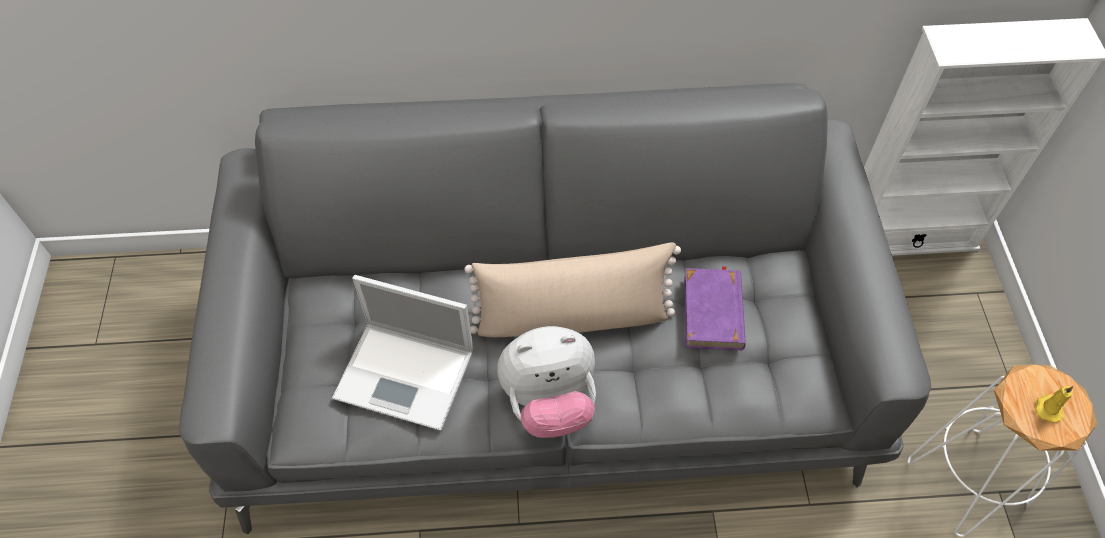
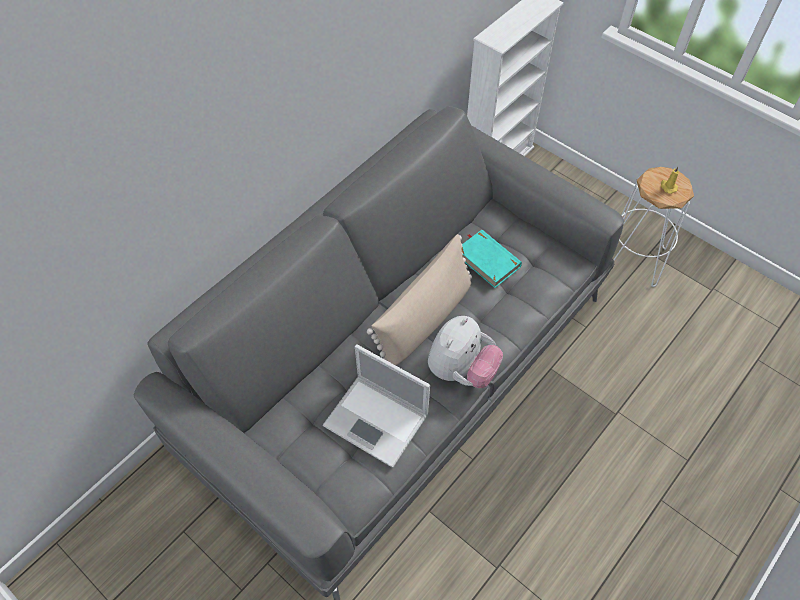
camera: 45 degrees left, 0 degrees up
laptop [332,275,473,431] -> laptop turned 60 degrees clockwise [323,345,430,468]
purple book [684,266,746,350] -> turquoise book [461,230,522,288]

